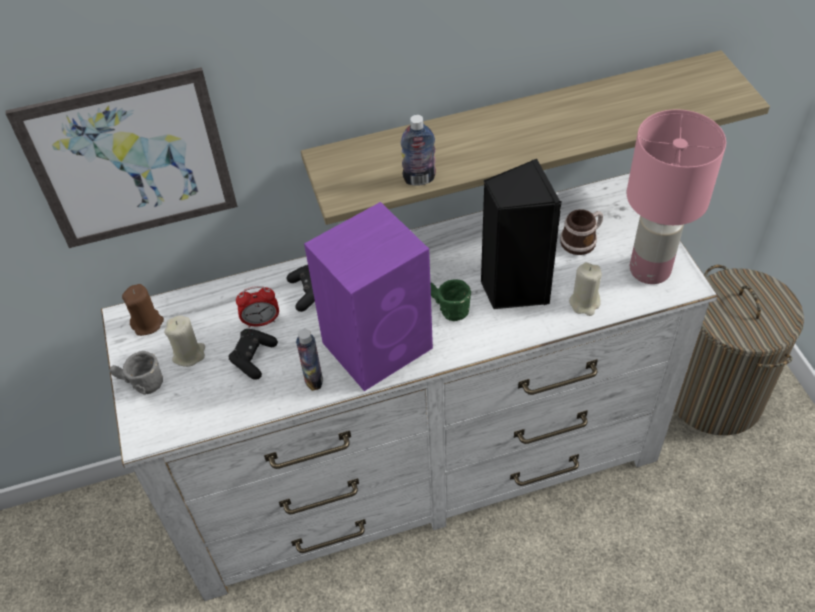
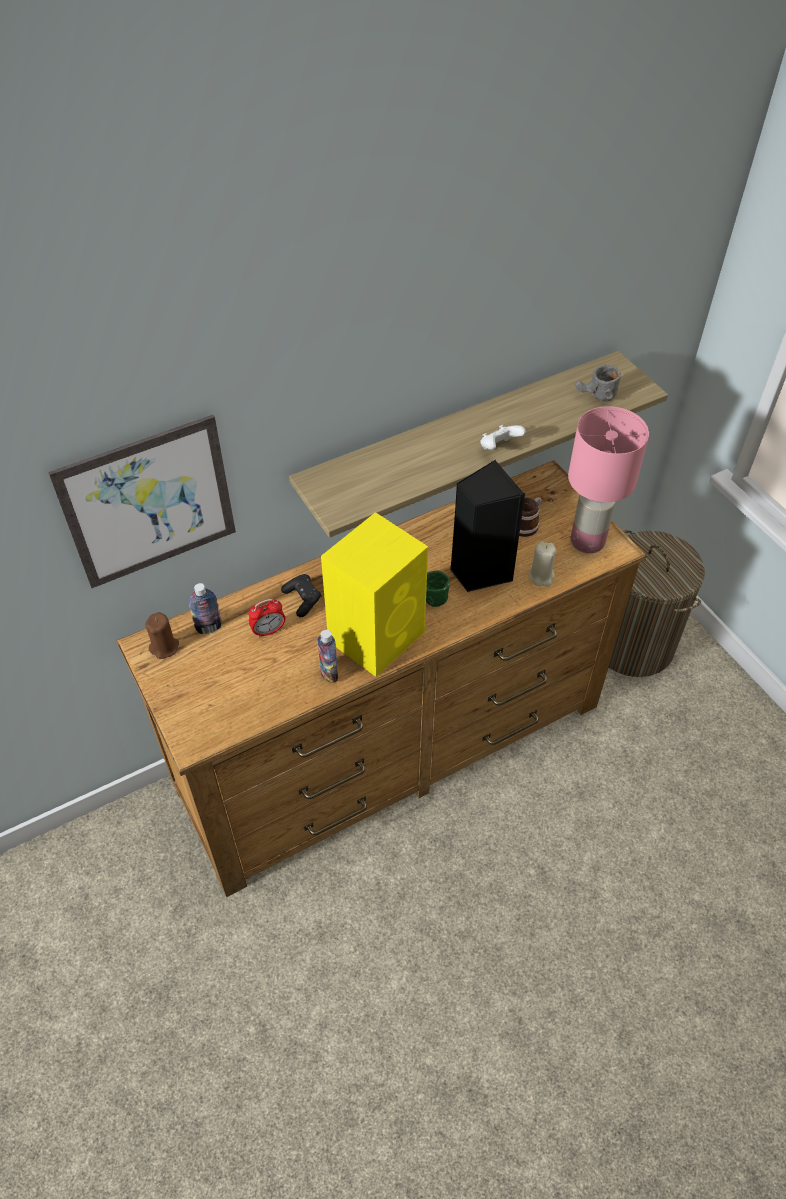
camera: 15 degrees left, 0 degrees up
white dresser [101,173,718,601] -> brown dresser [116,460,646,897]
grey mug [110,351,163,395] -> grey mug moved to [575,365,621,402]
beige candle [164,315,205,367] -> none
black game controller [229,329,278,380] -> none
purple speaker [304,202,433,391] -> yellow speaker [321,512,428,677]
bottle [401,115,436,186] -> bottle moved to [189,583,222,634]
none -> white game controller [480,425,526,450]

